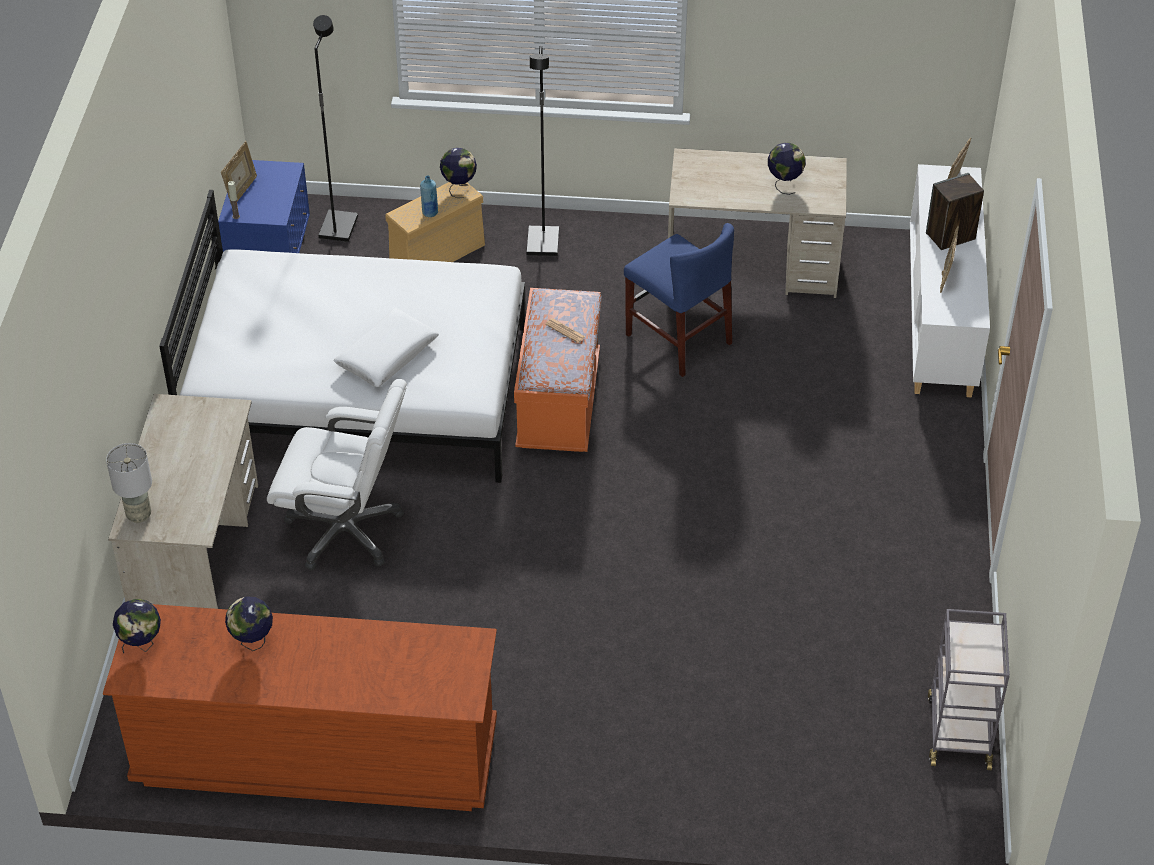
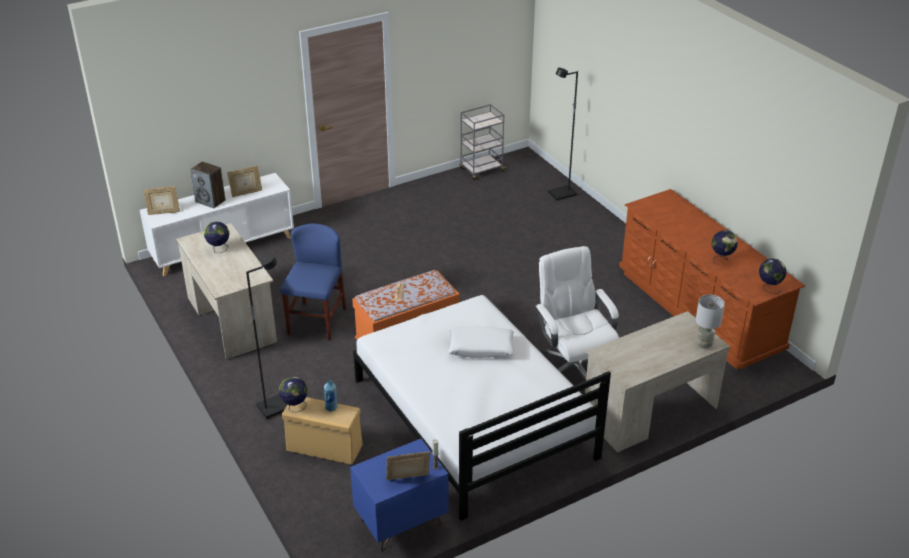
camera: 125 degrees left, 10 degrees down
black floor lamp [313,15,358,242] -> black floor lamp moved to [548,68,578,201]

